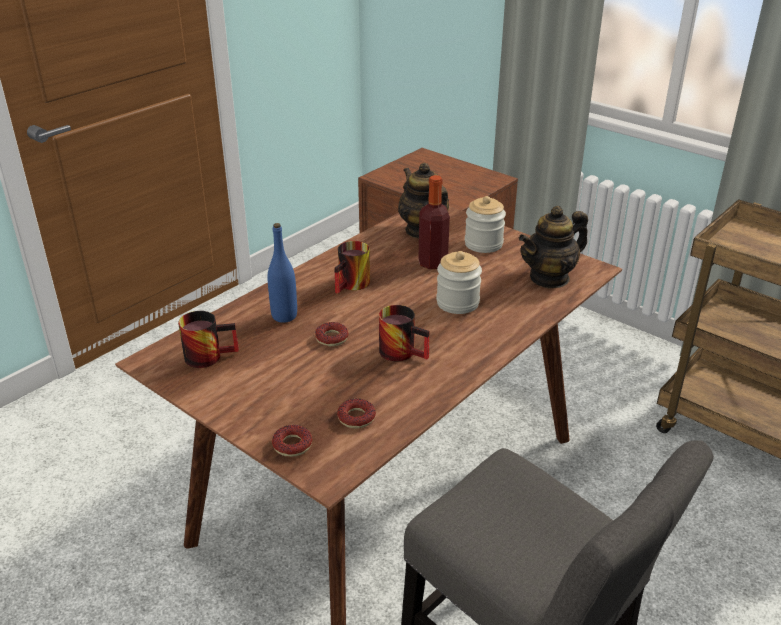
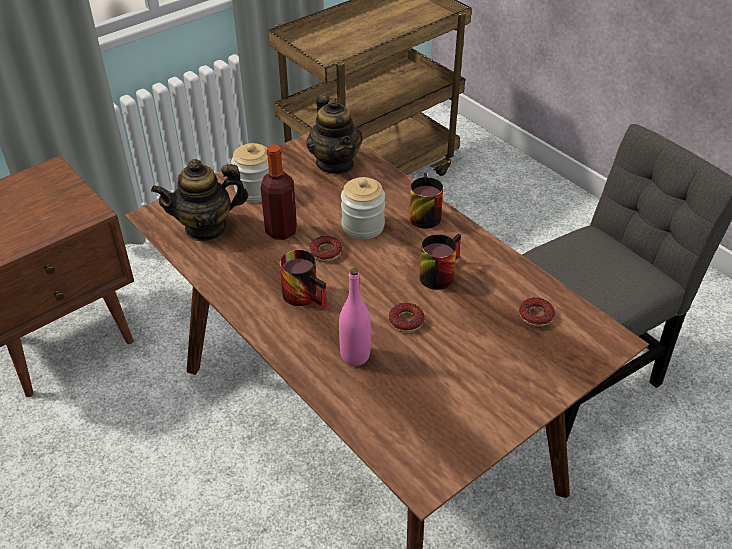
camera: 80 degrees left, 10 degrees up
mug [178,311,239,368] -> mug moved to [409,173,443,229]
blue bottle [267,223,297,323] -> pink bottle [339,268,371,366]
donut [272,425,312,457] -> donut moved to [310,236,342,261]

